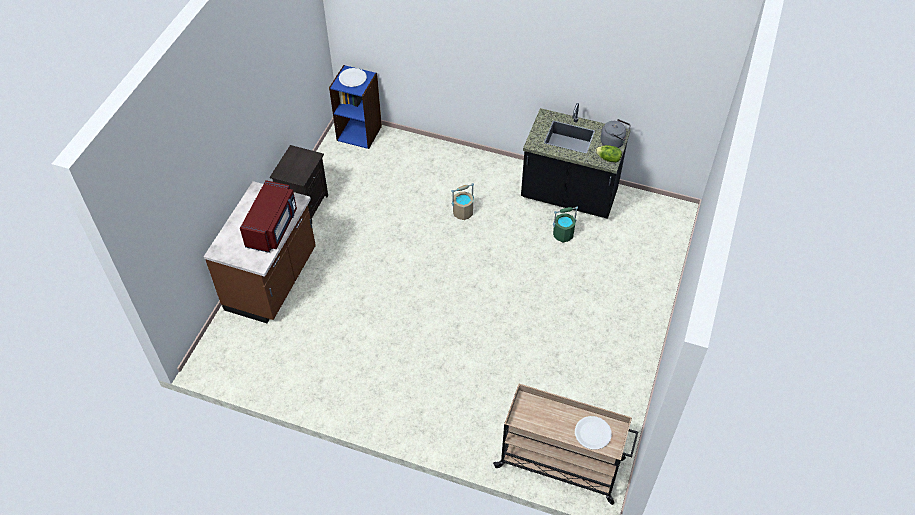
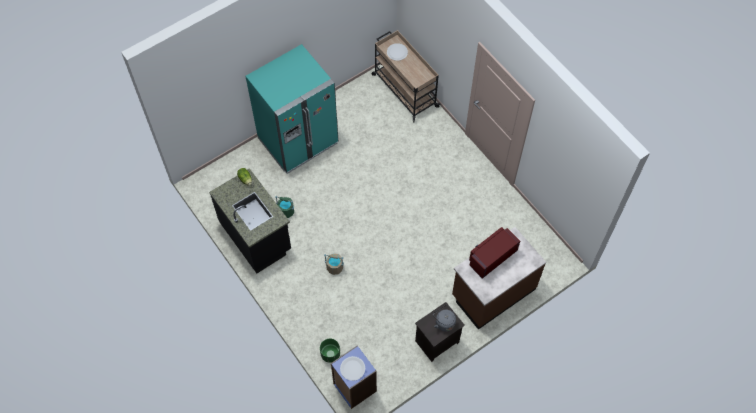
camera: 145 degrees left, 10 degrees up
grey kettle [600,119,631,148] -> grey kettle moved to [433,305,456,332]
none -> turquoise fridge [245,44,338,174]
none -> green planter [320,339,340,363]

